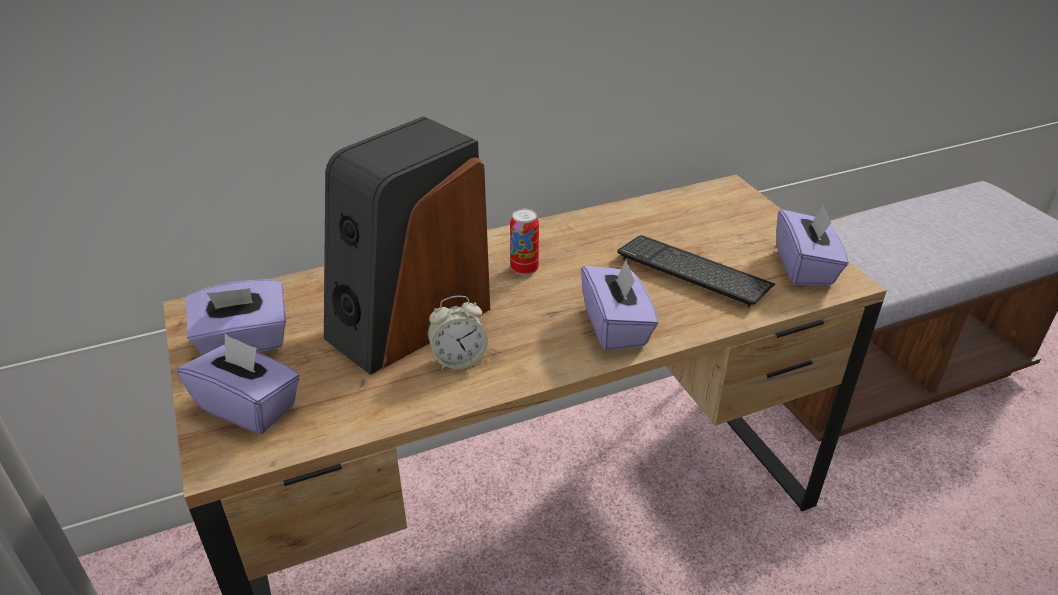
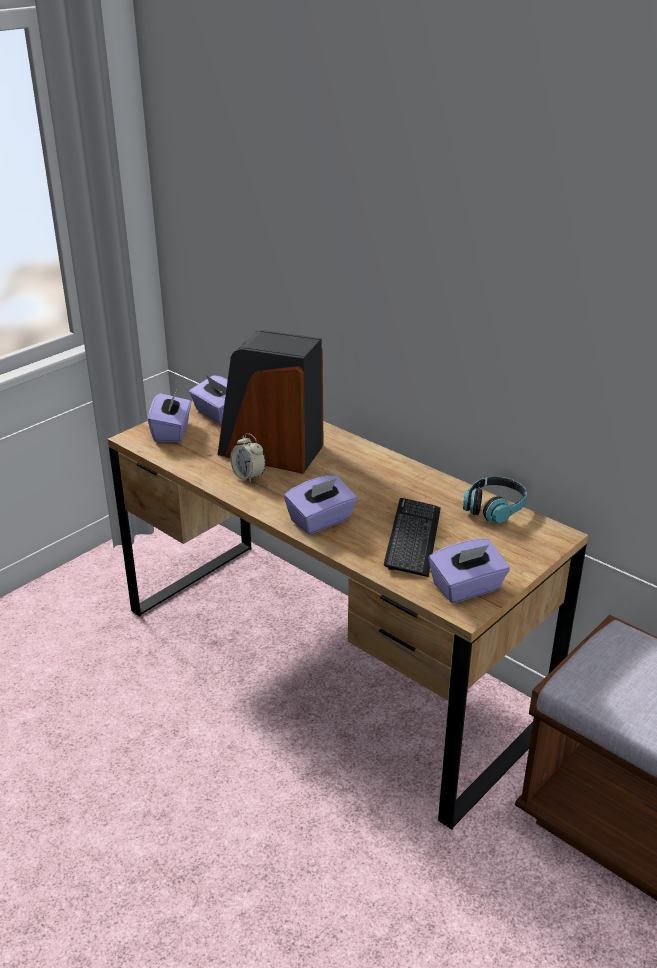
camera: 65 degrees right, 5 degrees down
can [510,209,539,276] -> none
none -> headphones [463,476,527,523]

